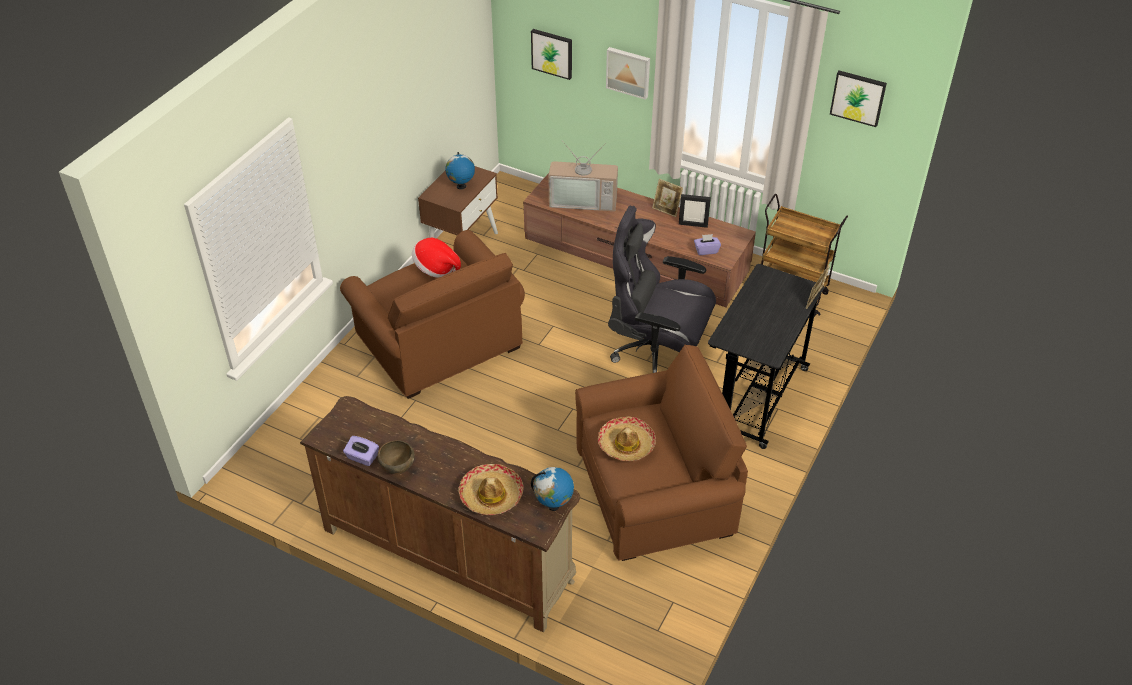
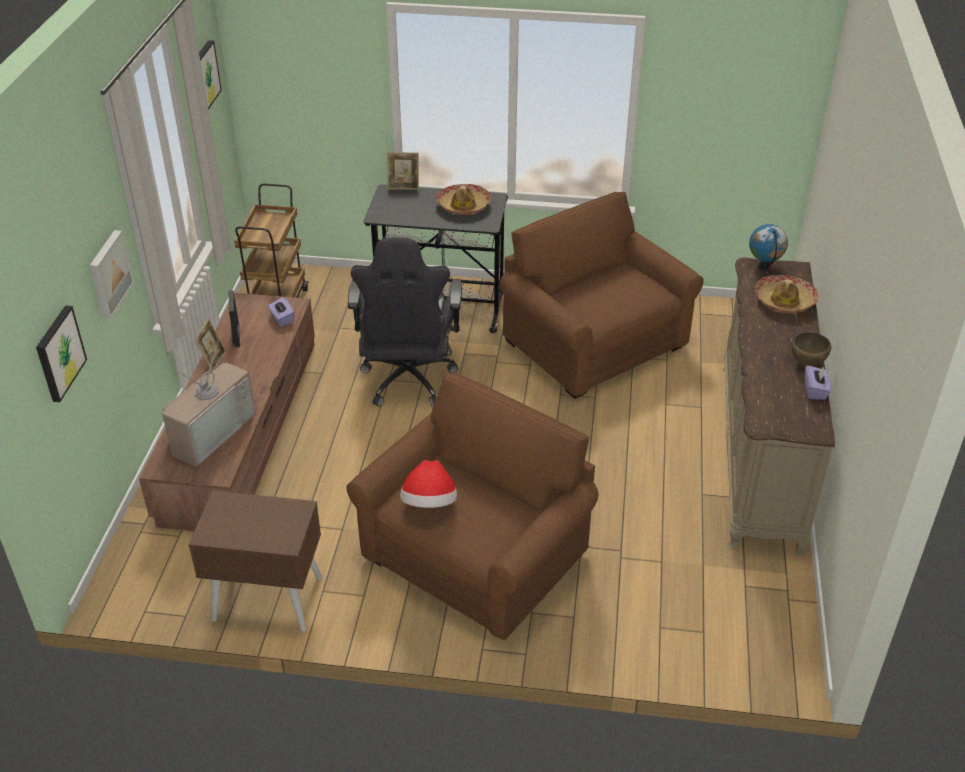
camera: 110 degrees left, 5 degrees down
globe [445,152,475,189] -> none
television [549,142,618,211] -> television turned 45 degrees clockwise [162,338,256,467]
hat [598,417,656,461] -> hat moved to [436,184,491,215]

